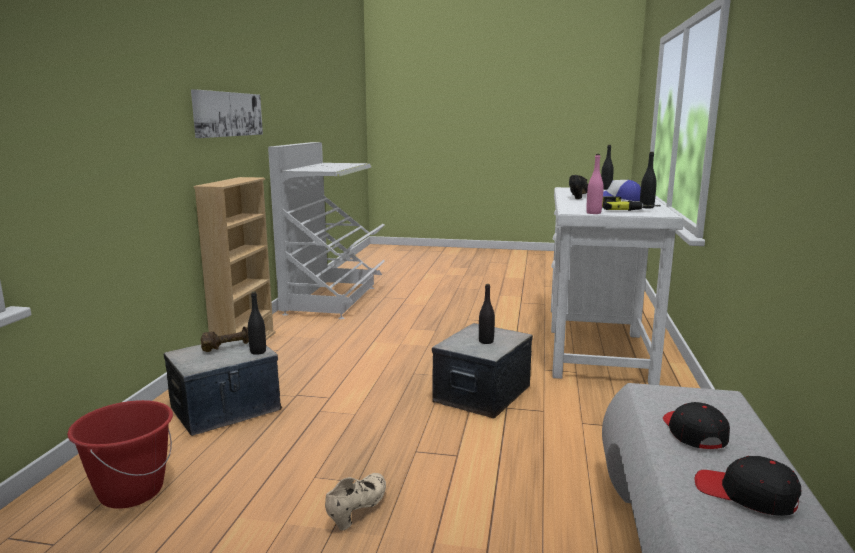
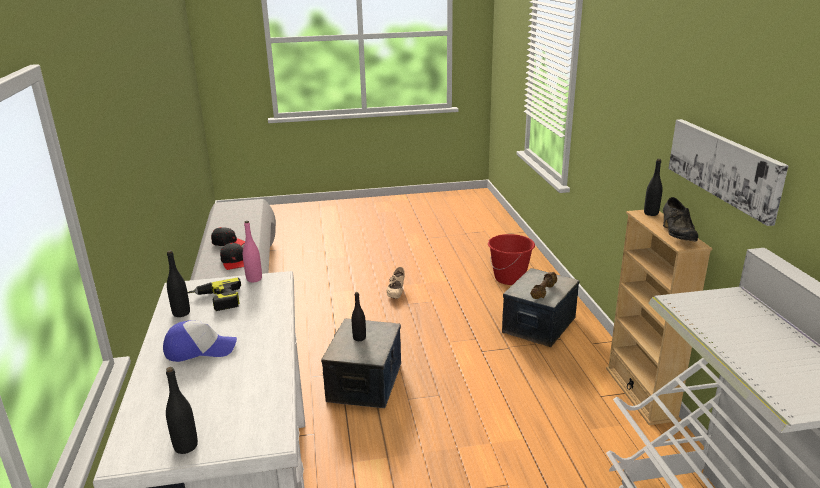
camera: 160 degrees right, 10 degrees up
black bottle [248,292,266,355] -> black bottle moved to [644,159,662,216]
black shoe [569,175,588,199] -> black shoe moved to [663,197,698,241]

